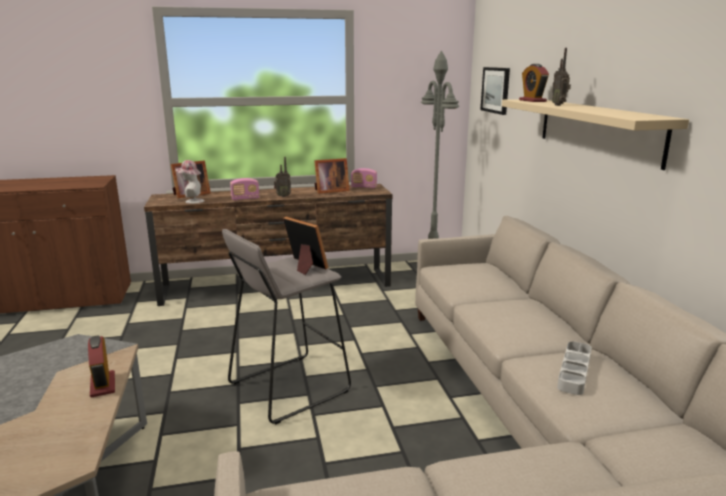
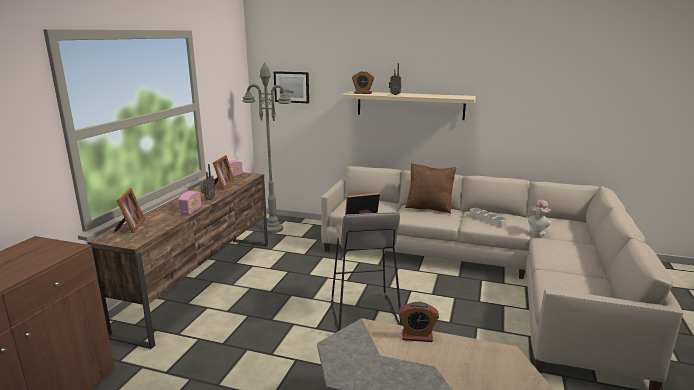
camera: 60 degrees left, 0 degrees up
hat [175,160,205,204] -> hat moved to [528,200,551,235]
none -> brown pillow [405,163,456,214]

